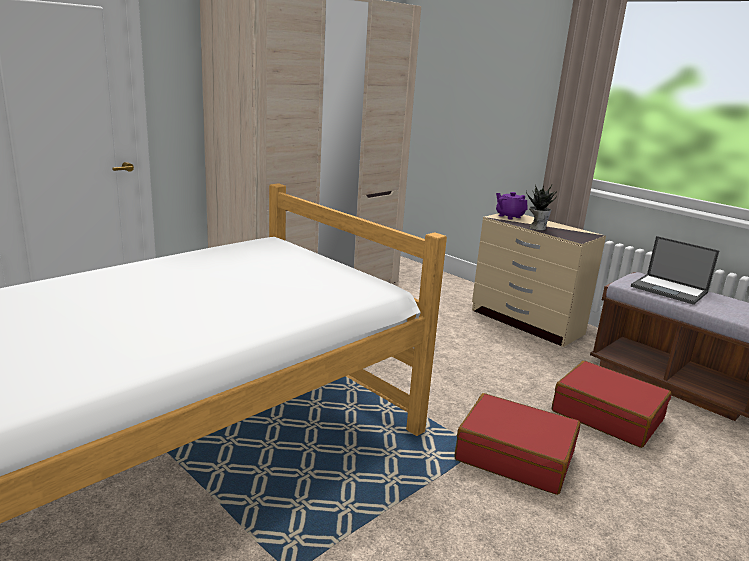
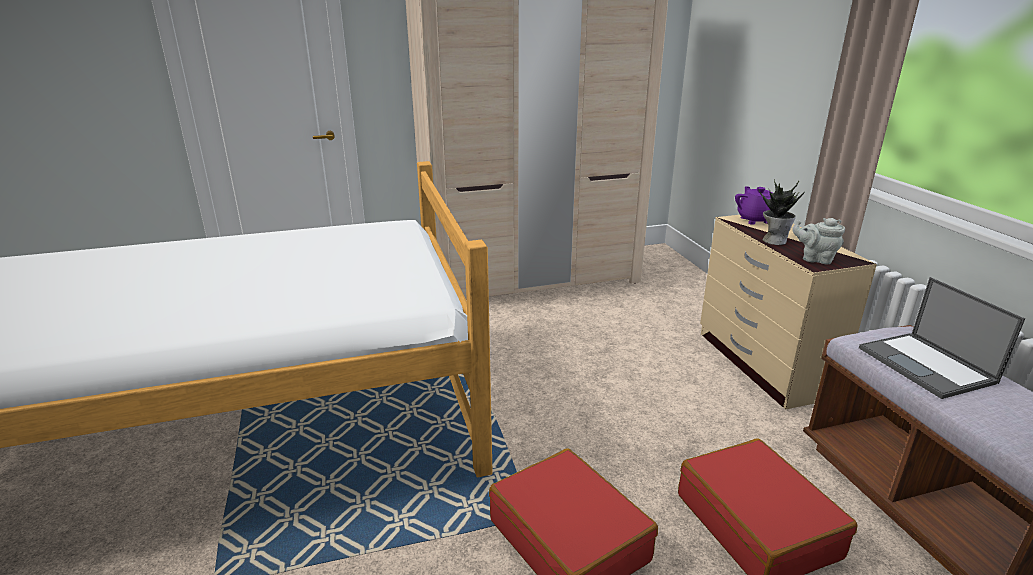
camera: 30 degrees right, 5 degrees up
none -> grey teapot [792,218,845,264]

